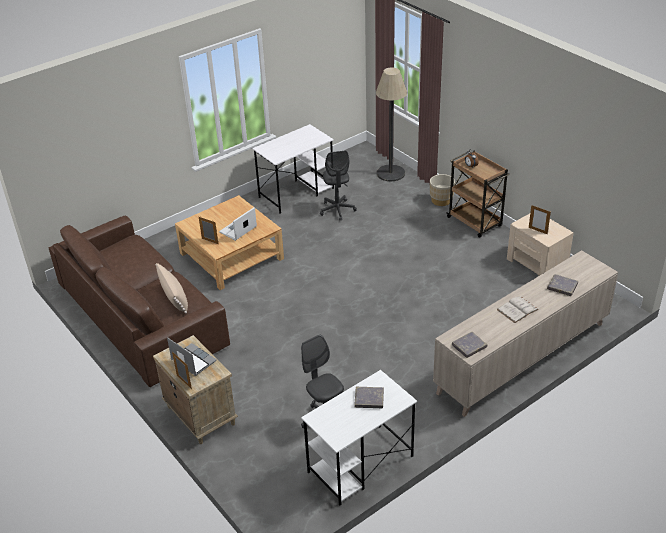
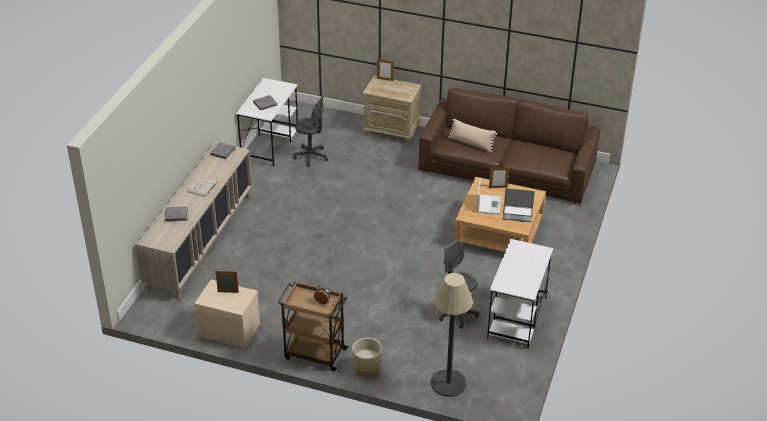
camera: 145 degrees right, 0 degrees up
laptop [167,337,217,376] -> laptop moved to [502,188,535,222]

